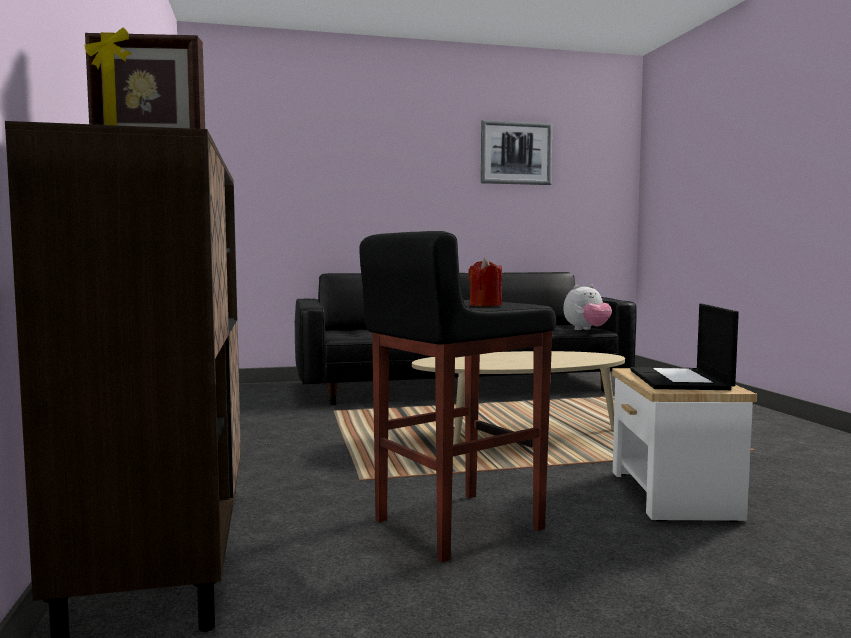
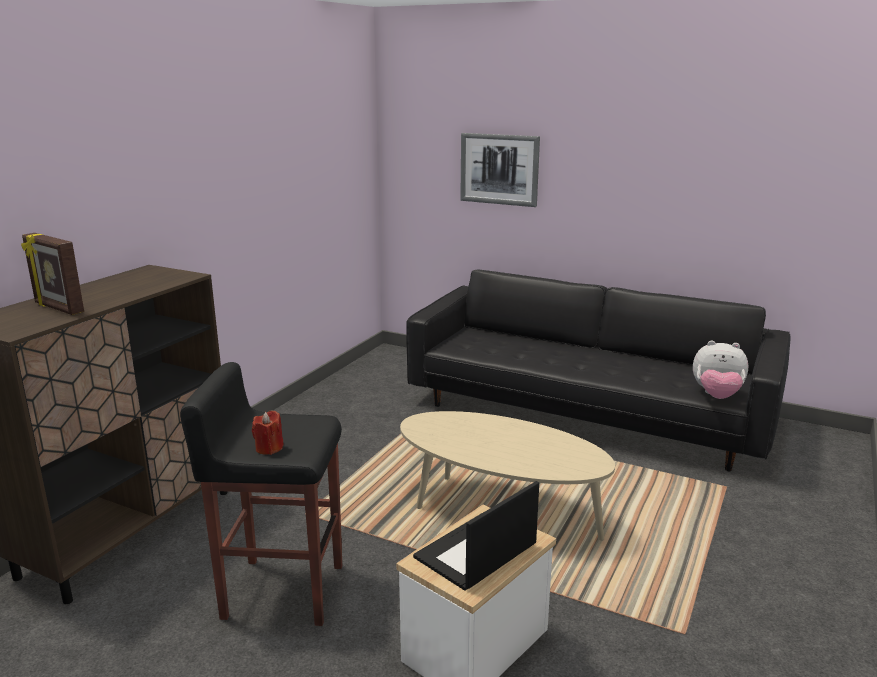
camera: 40 degrees right, 15 degrees up
picture [481,120,552,185] -> picture moved to [460,133,540,207]

